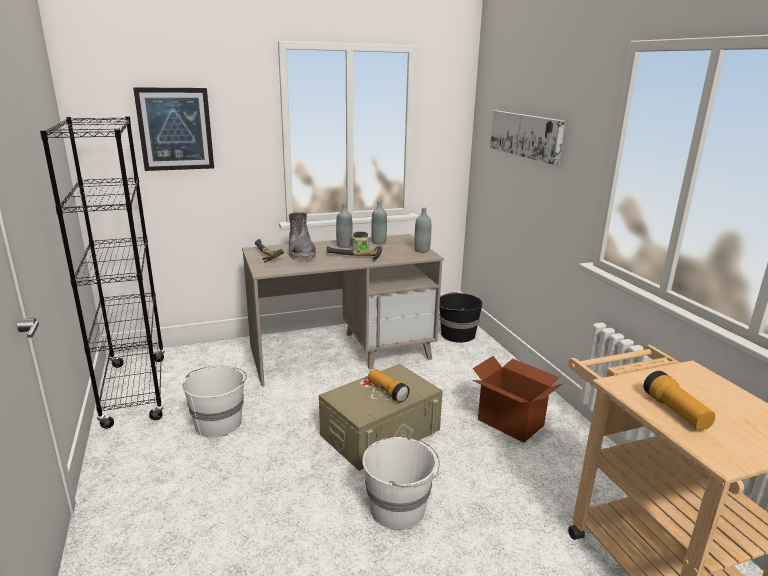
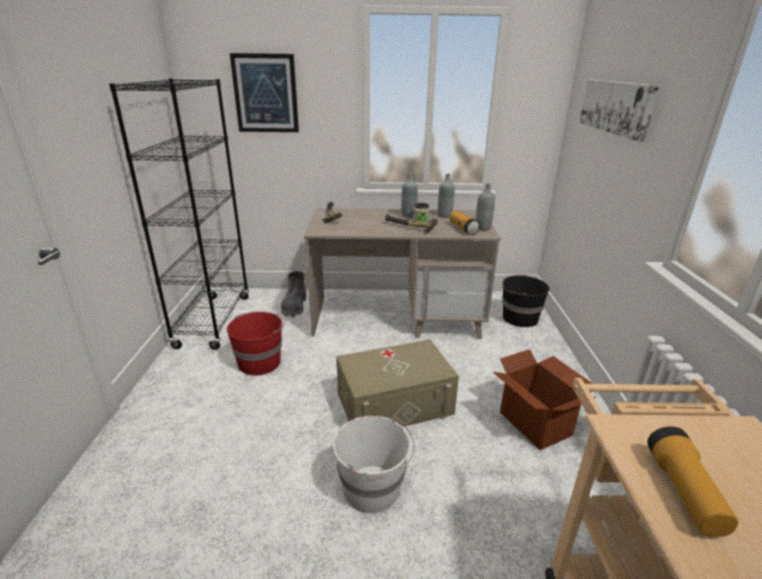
camera: 20 degrees right, 5 degrees up
white bucket [182,366,247,437] -> red bucket [227,311,285,376]
grey boot [289,212,316,260] -> grey boot moved to [281,271,306,317]
flashlight [368,369,410,403] -> flashlight moved to [450,211,480,235]

